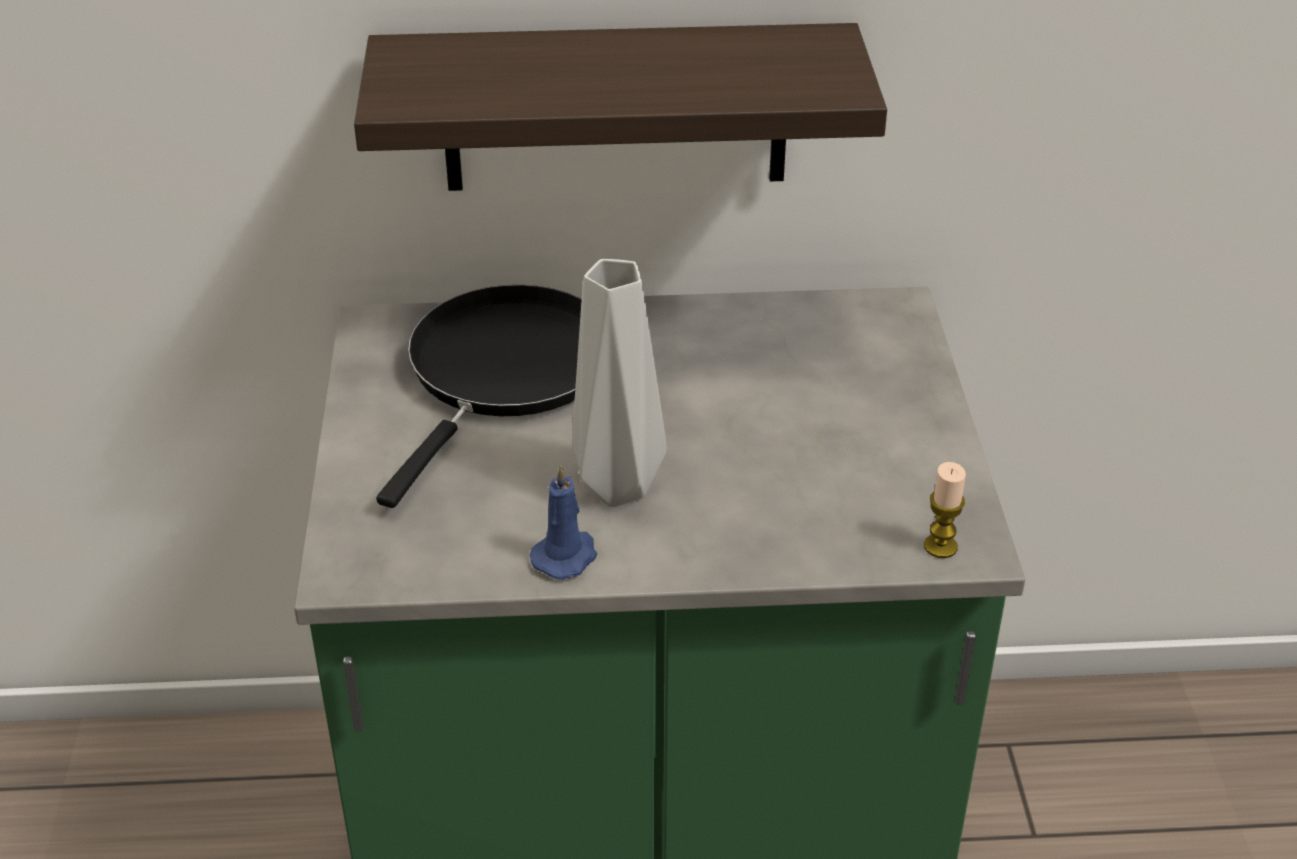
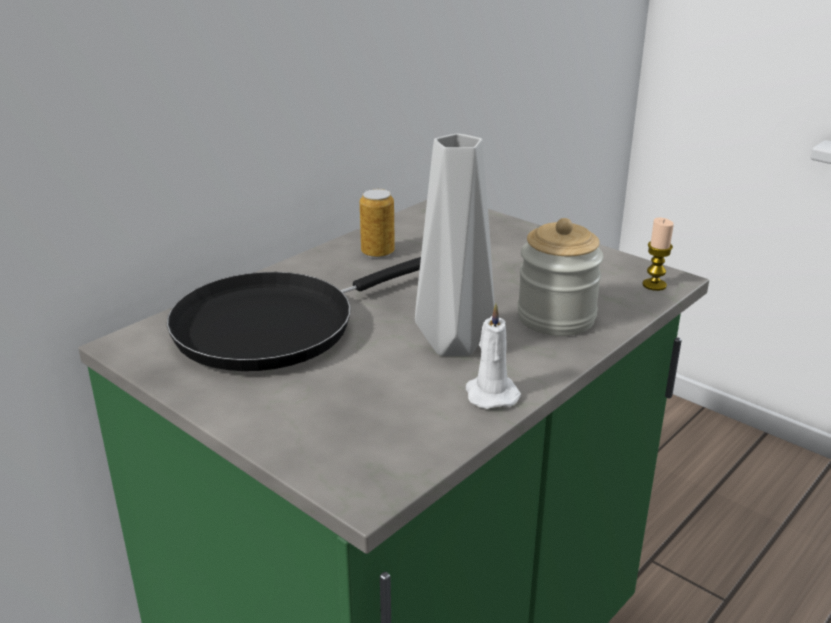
camera: 45 degrees left, 10 degrees down
shelf [354,23,887,191] -> none
black frying pan [376,285,582,508] -> black frying pan turned 105 degrees counterclockwise [167,257,421,371]
blue candle [530,465,597,580] -> white candle [466,303,521,409]
none -> can [360,189,395,258]
none -> jar [517,218,604,336]

